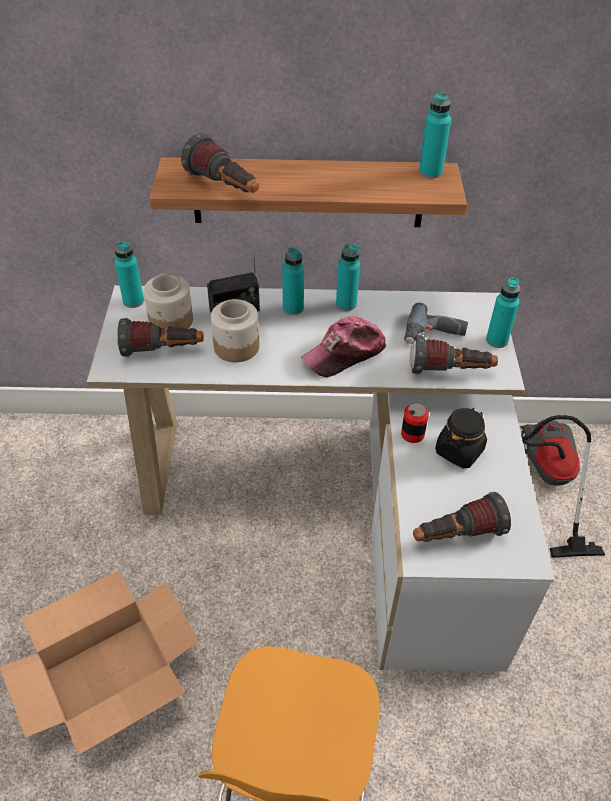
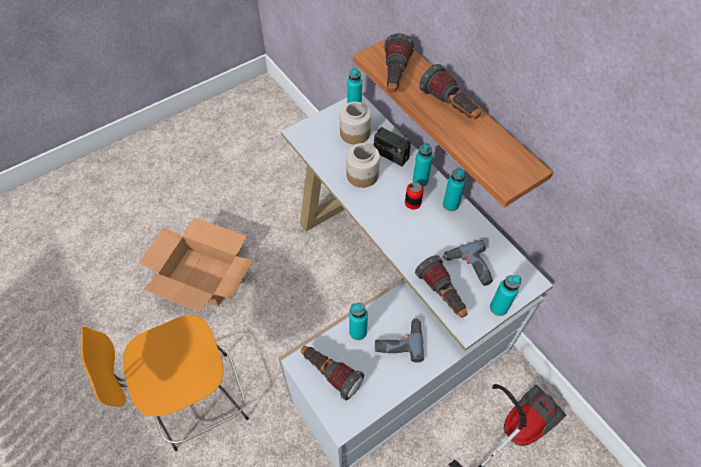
camera: 55 degrees right, 10 degrees up
flashlight [117,318,204,357] -> flashlight moved to [419,64,481,119]
cap [301,316,386,377] -> none
can [401,403,429,443] -> can moved to [405,182,424,209]
turquoise bottle [419,92,451,178] -> turquoise bottle moved to [349,303,368,340]
black jar [435,408,487,468] -> power drill [375,318,424,362]

